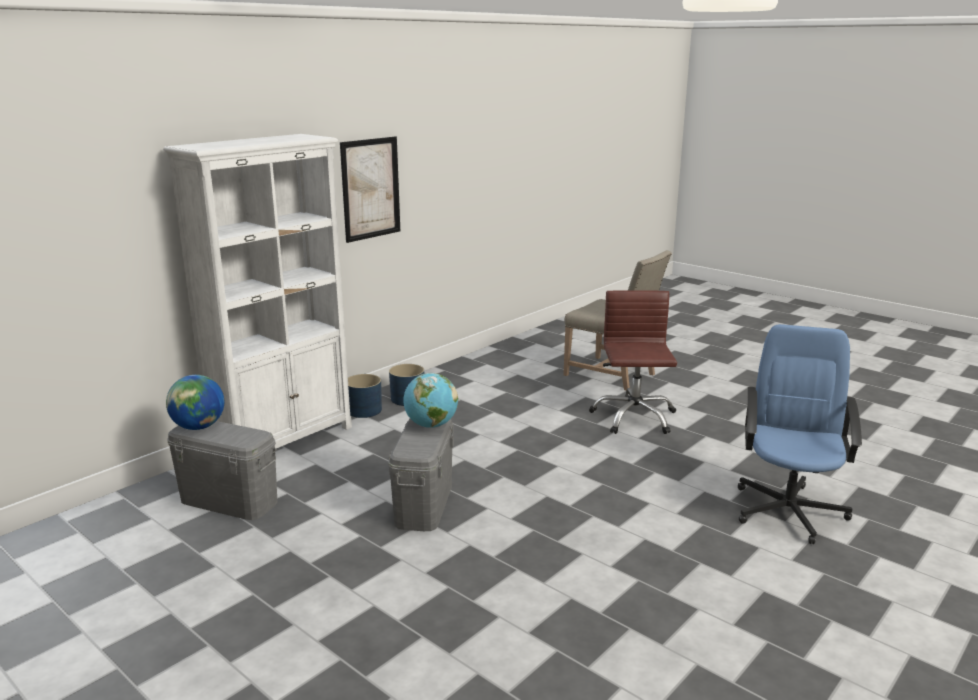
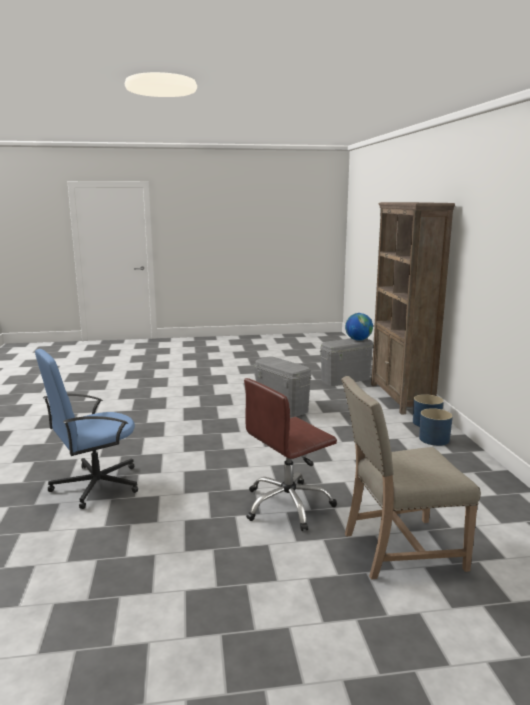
camera: 130 degrees right, 5 degrees down
white bookcase [163,134,352,448] -> brown bookcase [371,202,455,415]
picture [340,137,400,243] -> none
globe [403,373,458,428] -> none
brown office chair [589,290,677,434] -> brown office chair turned 105 degrees clockwise [244,378,337,531]
blue office chair [738,324,862,544] -> blue office chair turned 90 degrees clockwise [35,349,138,509]

